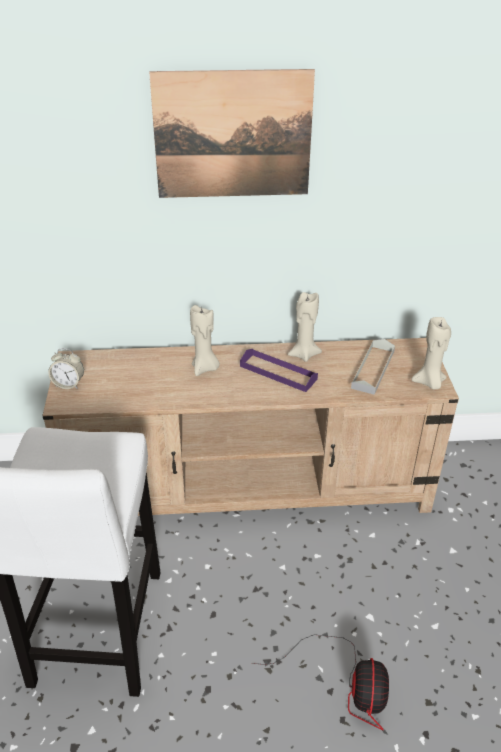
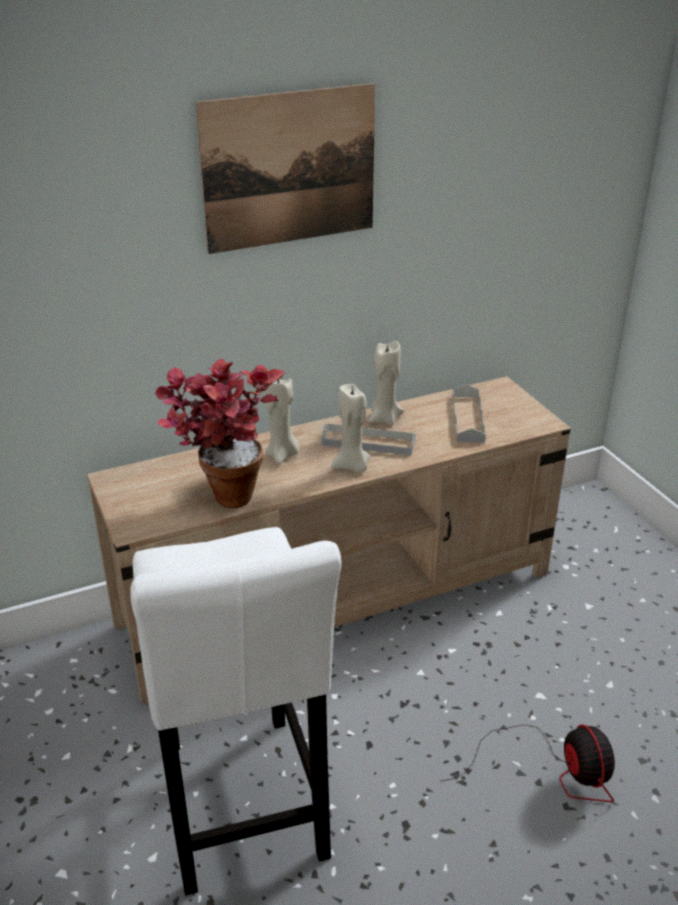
camera: 20 degrees left, 5 degrees down
alarm clock [48,348,84,389] -> none
purple tray [240,349,318,392] -> grey tray [321,423,416,456]
beige candle [411,317,451,389] -> beige candle moved to [331,384,370,473]
none -> potted plant [155,359,285,508]

